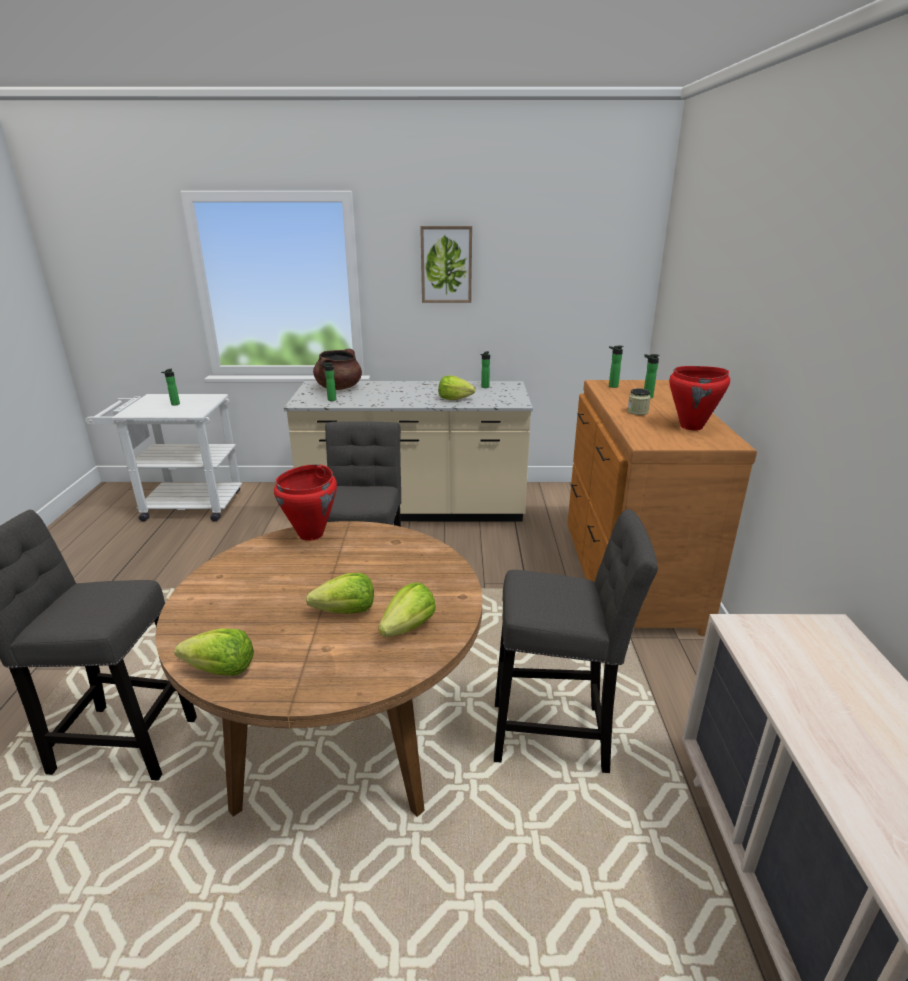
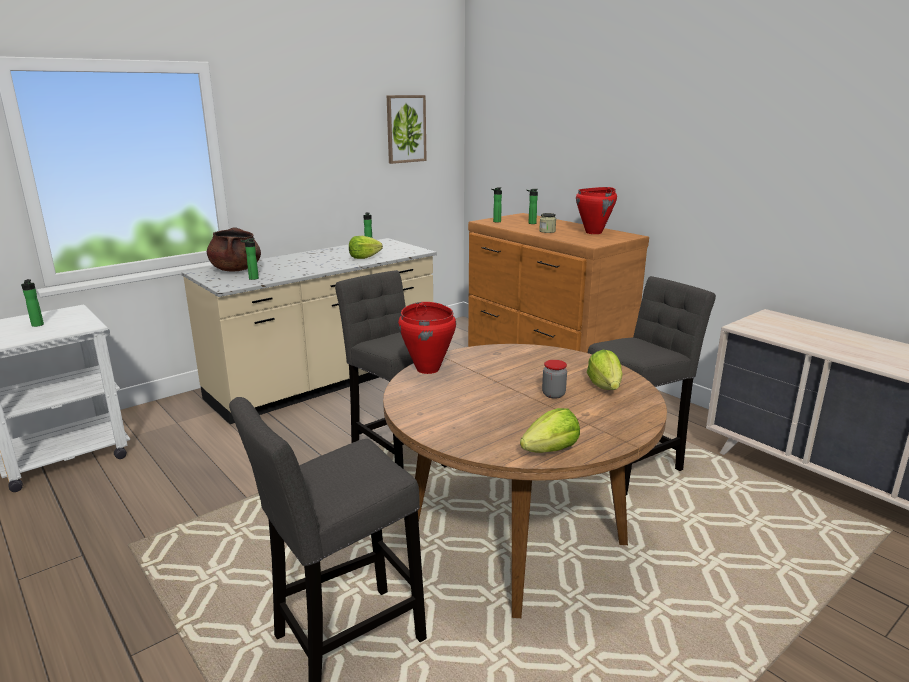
camera: 40 degrees left, 5 degrees down
lettuce [306,573,374,614] -> jar [542,360,567,399]
picture [420,226,472,303] -> picture moved to [387,95,427,164]

